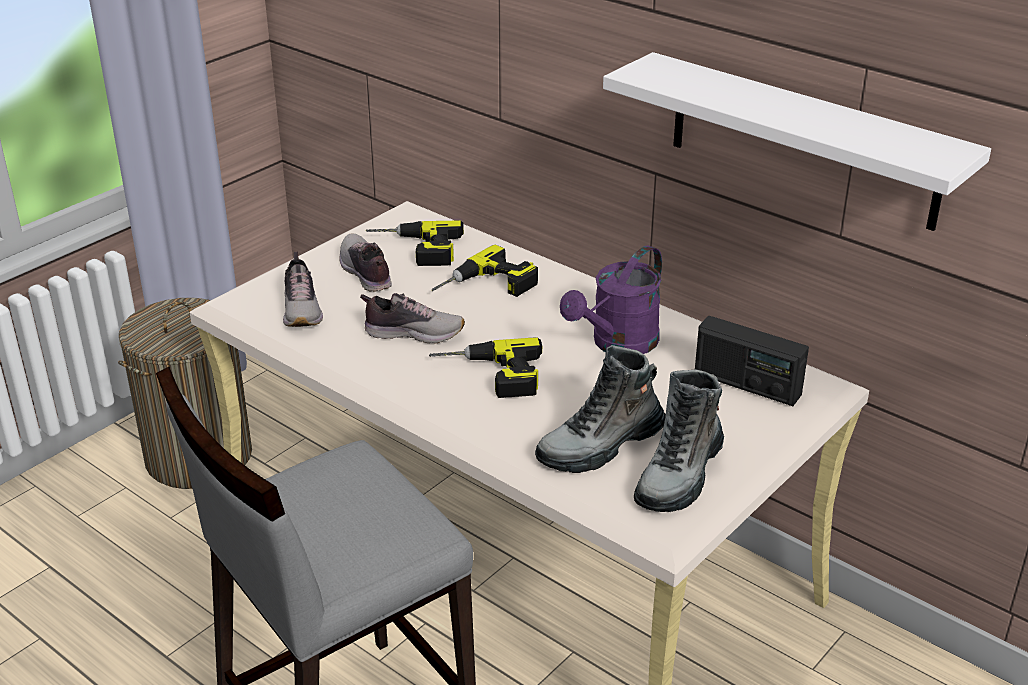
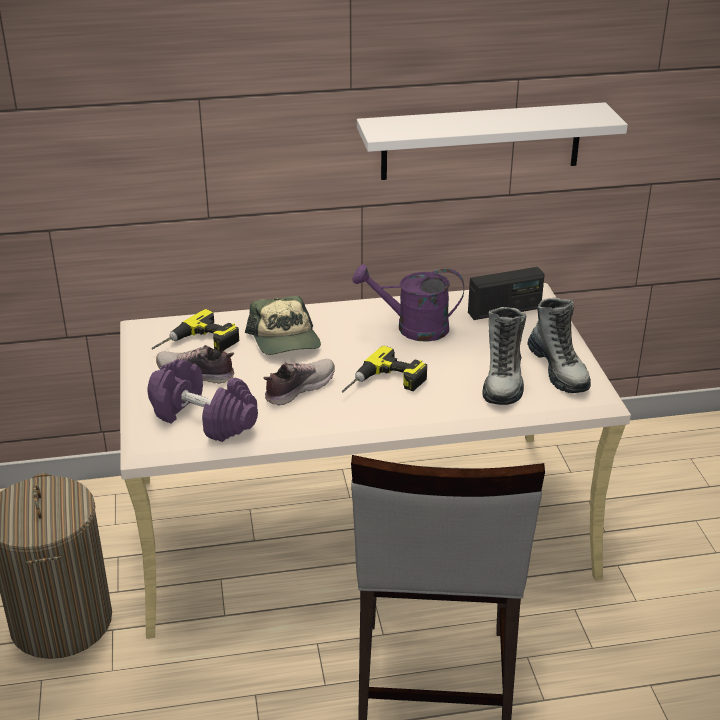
camera: 50 degrees left, 0 degrees up
shoe [283,252,323,327] -> purple dumbbell [147,359,258,442]
power drill [432,245,538,297] -> cap [245,296,321,355]
purple watering can [560,245,662,354] -> purple watering can turned 105 degrees clockwise [353,264,464,342]

